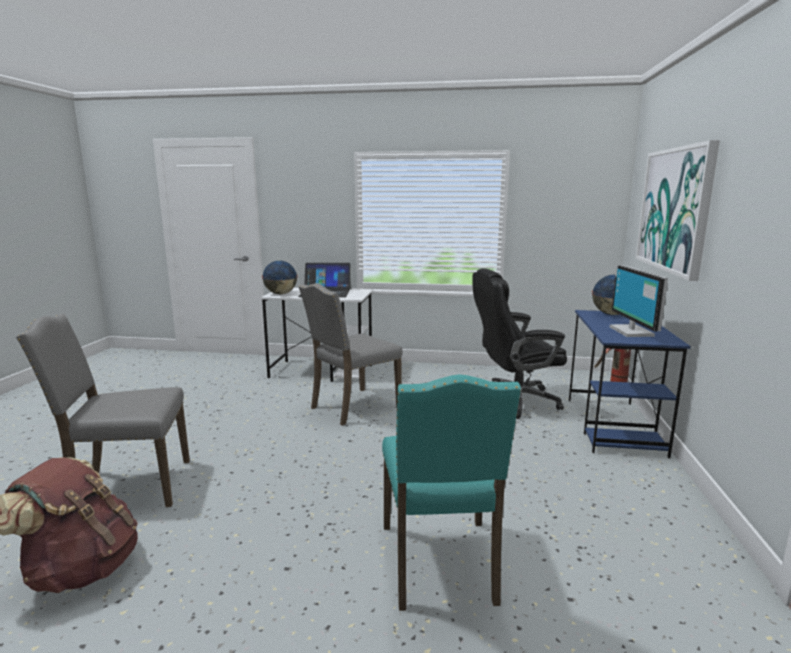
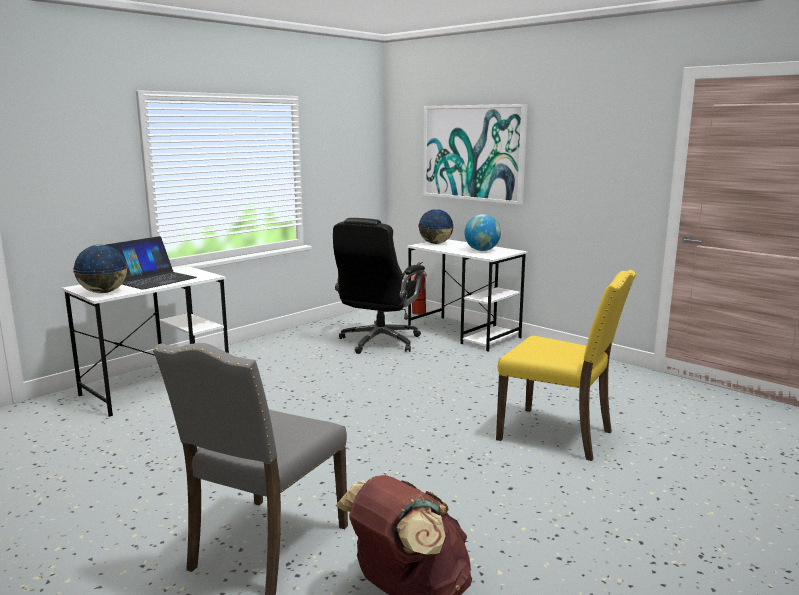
camera: 55 degrees left, 0 degrees up
grey chair [299,283,402,426] -> none
turquoise chair [382,374,521,611] -> yellow chair [496,270,637,461]
blue desk [569,310,691,458] -> white desk [406,239,528,352]
monitor [610,265,668,337] -> globe [464,214,501,251]

